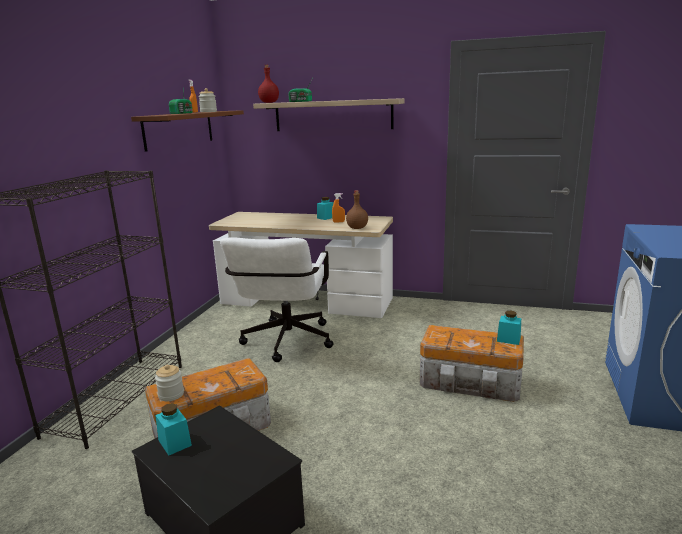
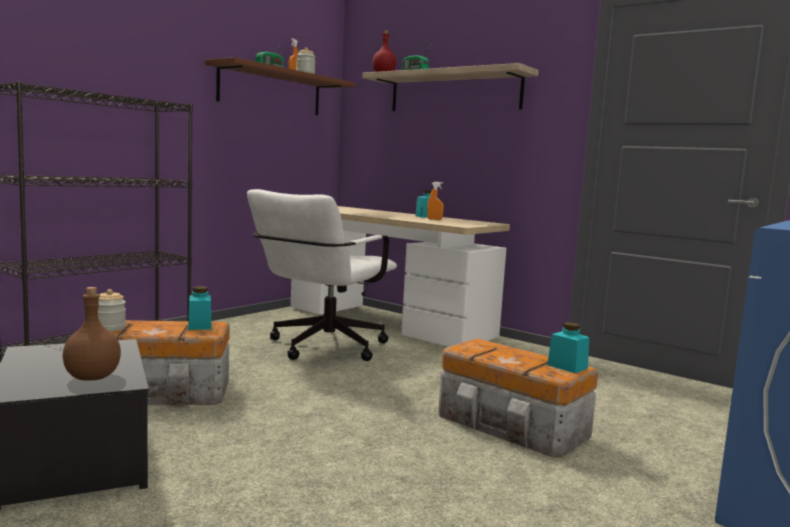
camera: 20 degrees right, 10 degrees down
turquoise jar [155,403,192,455] -> turquoise jar moved to [188,286,212,330]
brown bottle [346,190,368,229] -> brown bottle moved to [63,287,121,381]

